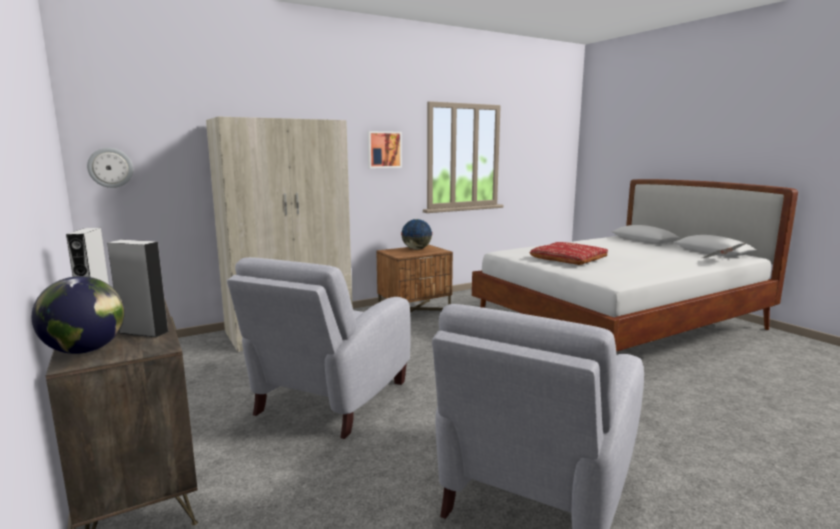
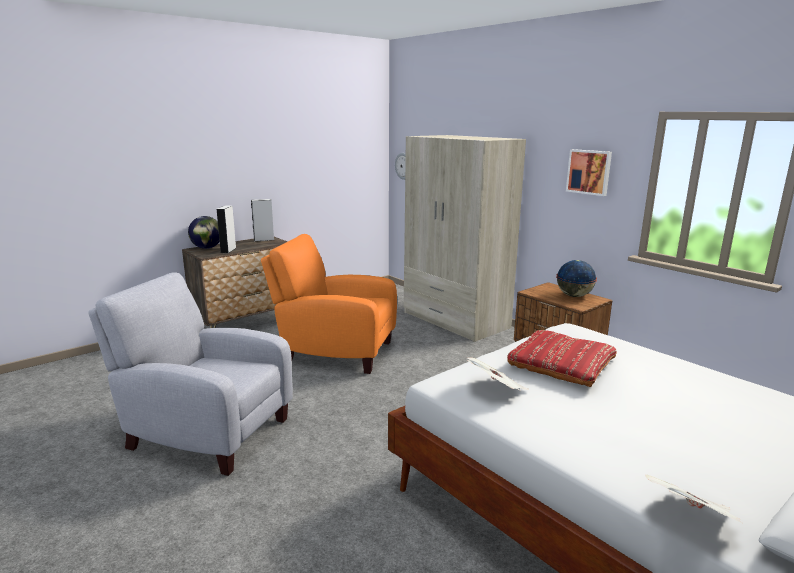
camera: 80 degrees right, 5 degrees up
grey armchair [227,257,411,439] -> orange armchair [261,234,397,374]
none -> newspaper [468,358,529,391]

